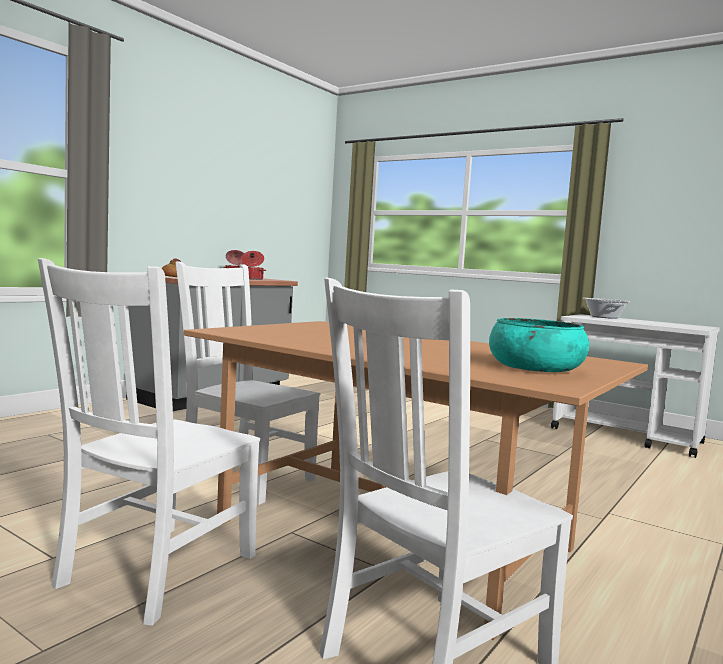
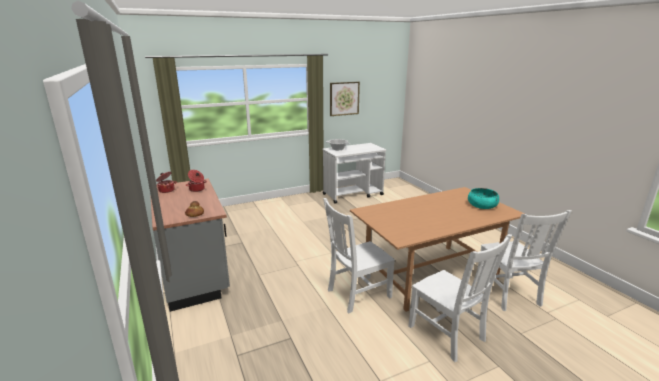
camera: 60 degrees left, 15 degrees up
none -> picture [330,82,360,116]

